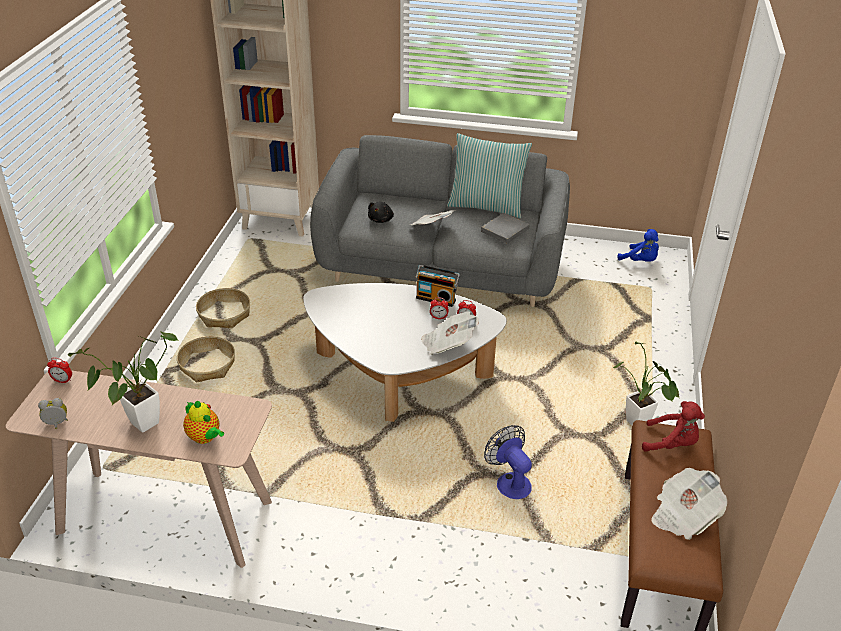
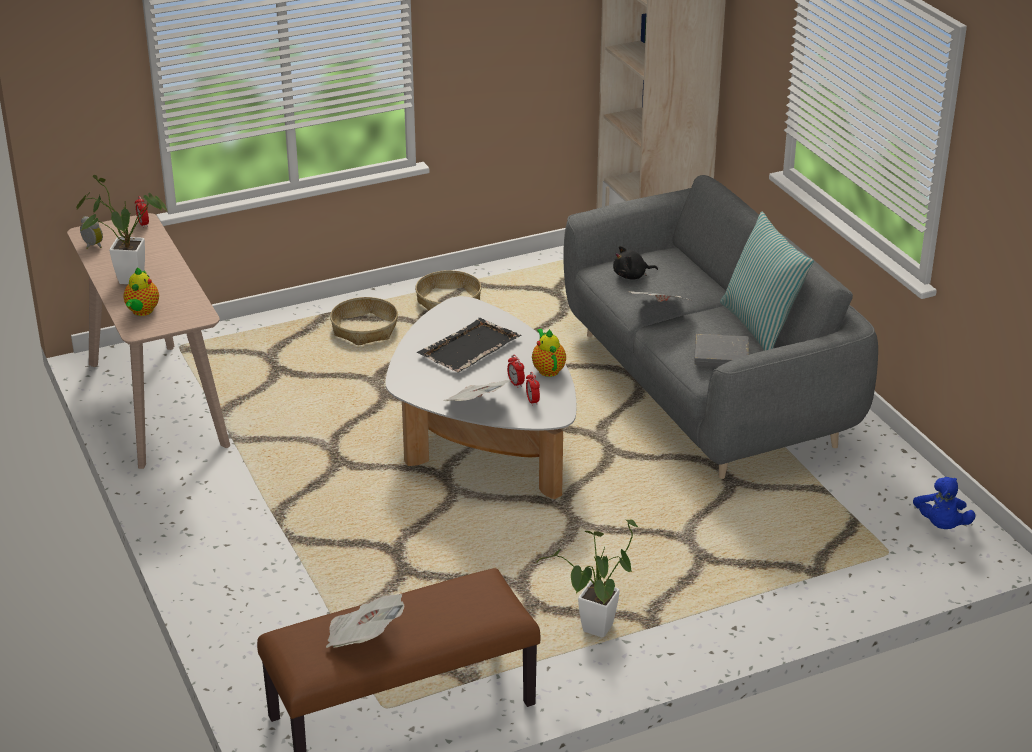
camera: 55 degrees right, 5 degrees down
radio [416,265,460,307] -> teapot [532,329,566,377]
fan [484,425,532,499] -> none
red plush toy [642,401,705,452] -> none
none -> black tray [417,318,521,373]

